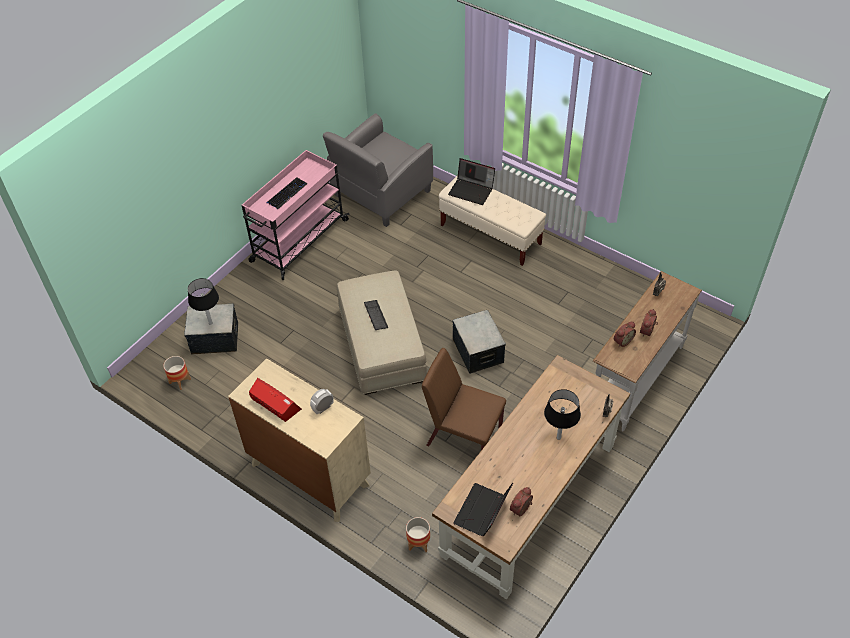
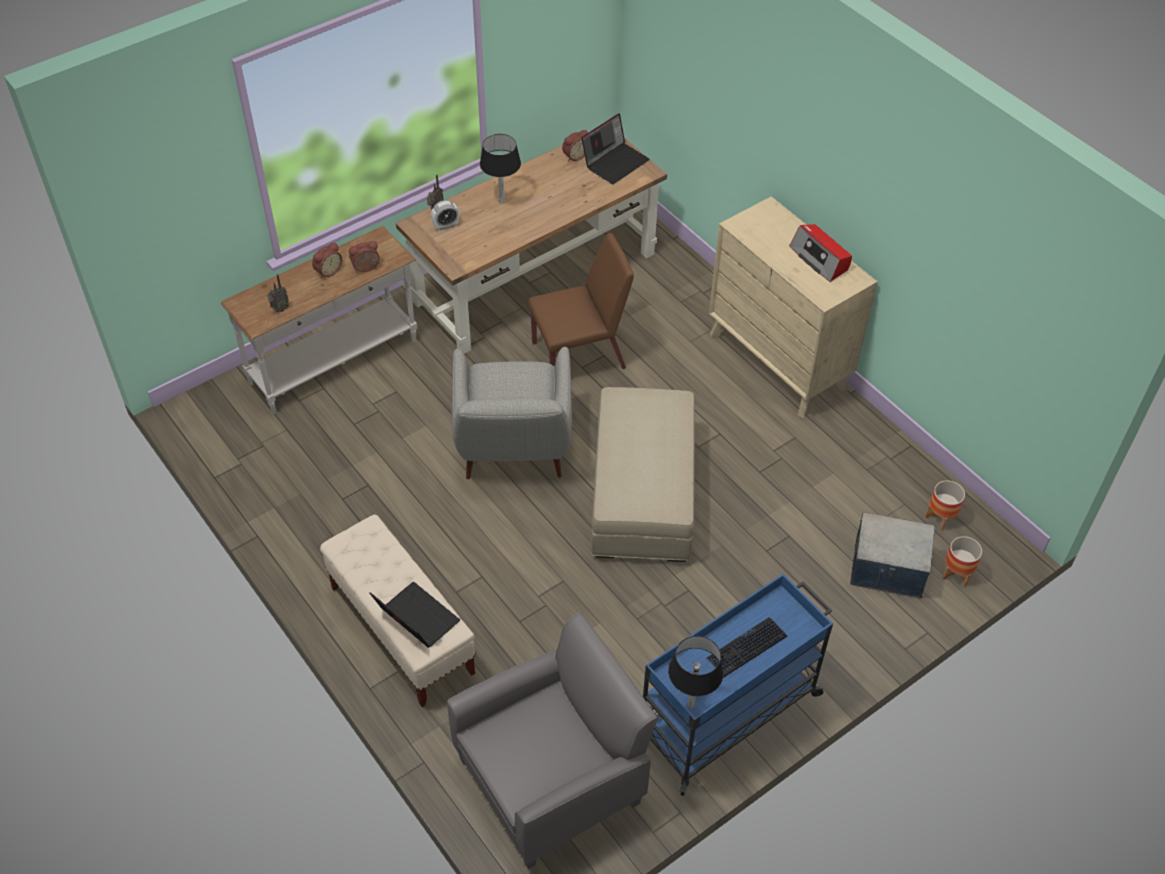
camera: 165 degrees left, 0 degrees up
black table lamp [188,278,219,325] -> black table lamp moved to [668,636,724,708]
pink cart [241,150,349,280] -> blue cart [643,574,833,796]
alarm clock [310,389,334,414] -> alarm clock moved to [431,200,459,230]
keyboard [364,300,388,330] -> none
planter [406,517,430,552] -> planter moved to [943,536,982,587]
brown chair [422,348,506,450] -> brown chair turned 60 degrees counterclockwise [528,233,634,369]
storage box [452,310,506,374] -> grey armchair [452,347,572,479]

